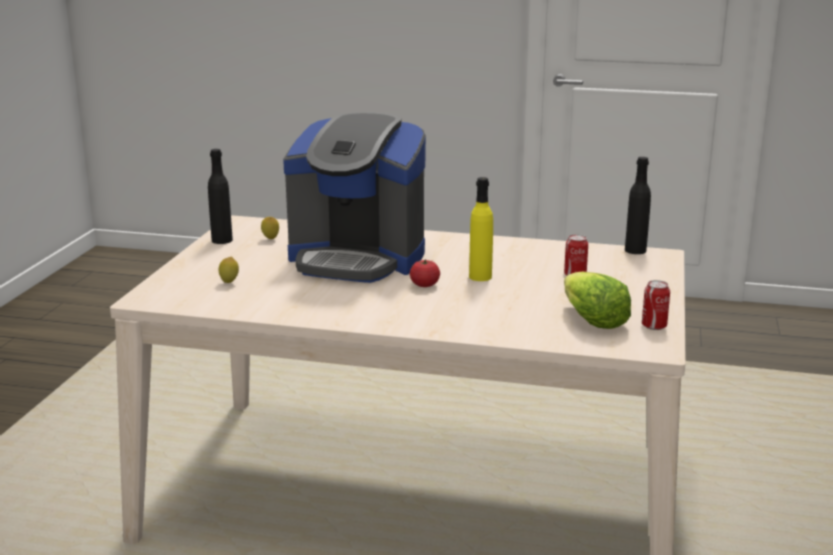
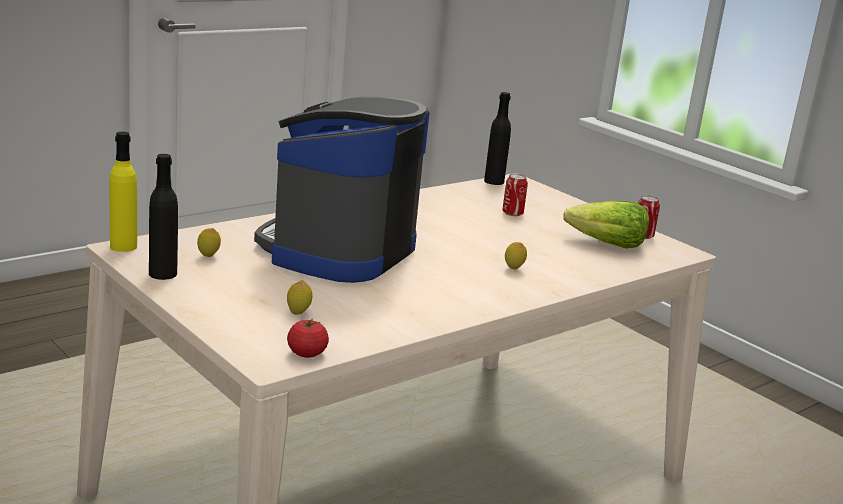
camera: 55 degrees left, 0 degrees up
coffee machine [283,112,426,283] -> coffee machine turned 150 degrees clockwise [254,97,430,283]
tomato [410,259,440,287] -> tomato moved to [287,319,329,358]
yellow bottle [469,177,493,281] -> yellow bottle moved to [110,132,137,252]
none -> lemon [505,242,527,269]

